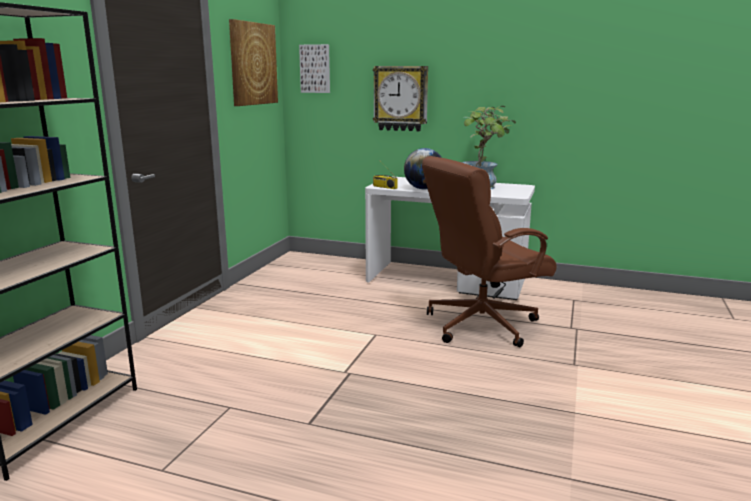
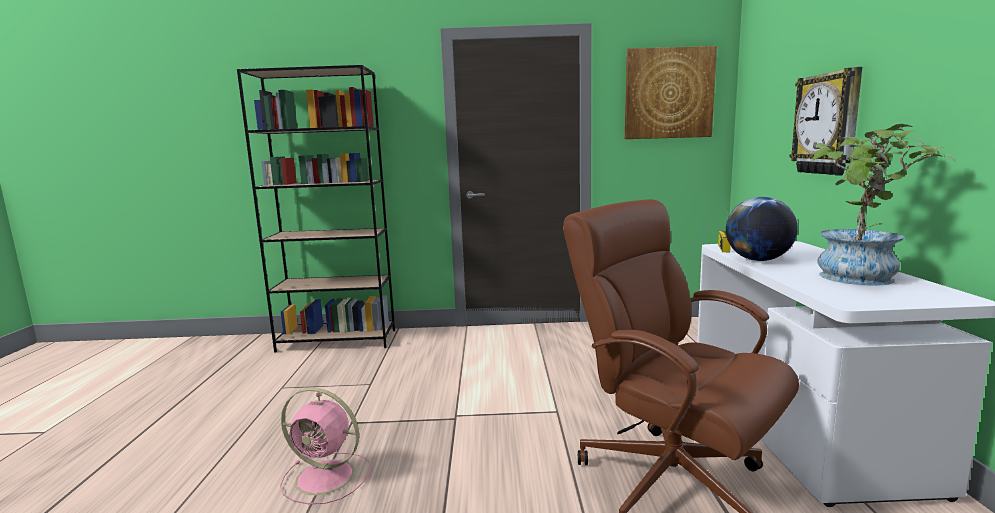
camera: 70 degrees right, 5 degrees down
picture [299,44,330,93] -> none
none -> pink fan [280,388,371,504]

